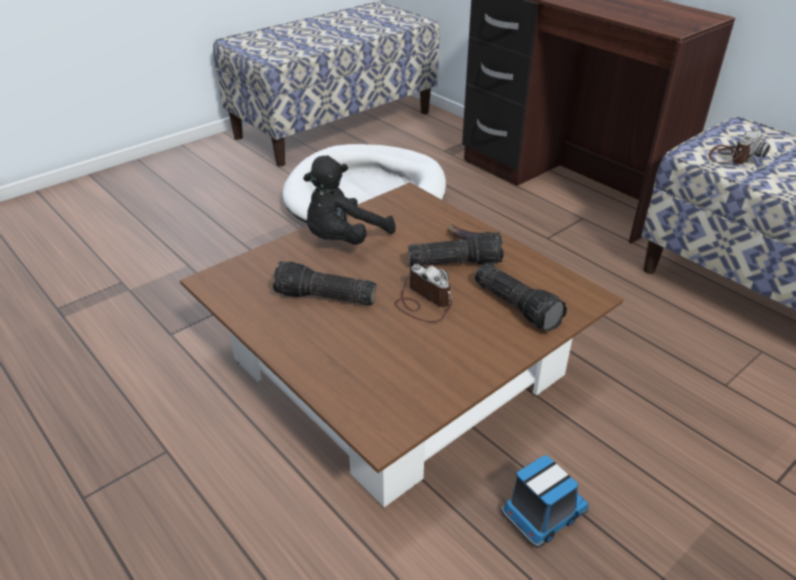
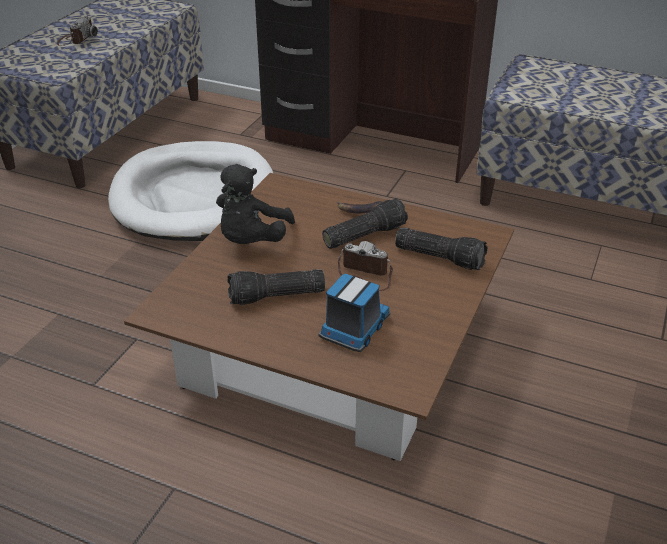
camera: 25 degrees left, 0 degrees up
toy truck [500,455,589,548] -> toy truck moved to [318,273,390,352]
camera [709,128,770,164] -> camera moved to [57,16,98,46]

